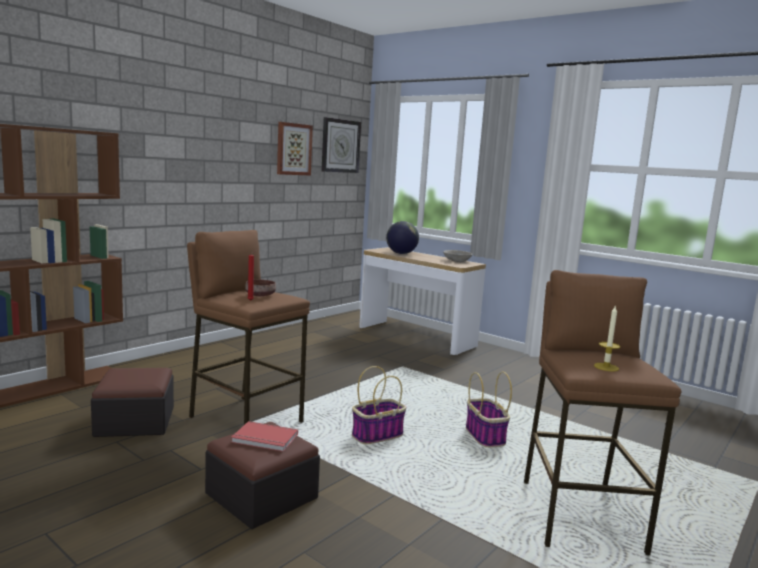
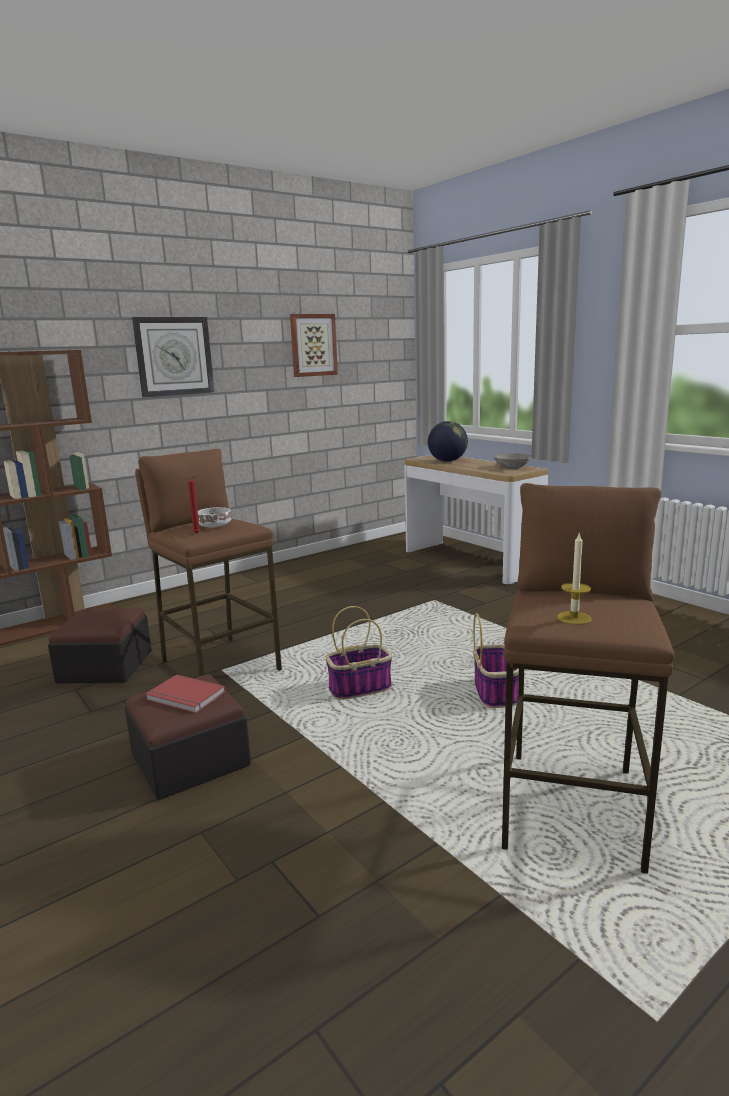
camera: 15 degrees right, 5 degrees up
brown bowl [245,279,276,296] -> white bowl [198,507,232,528]
wall clock [322,117,361,173] -> wall clock moved to [132,317,214,397]

